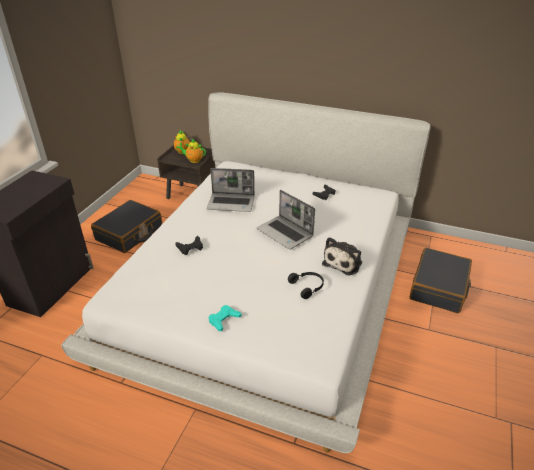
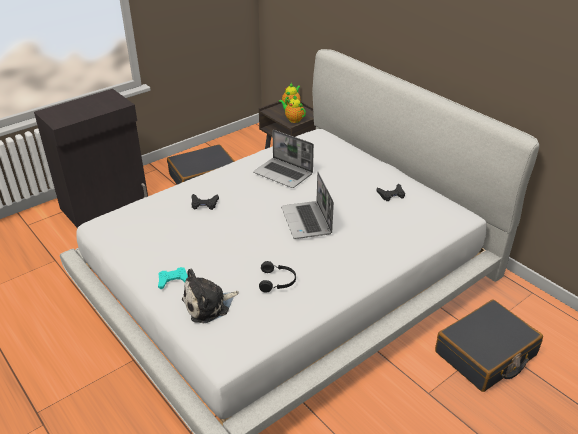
camera: 30 degrees right, 0 degrees up
plush toy [322,237,362,276] -> plush toy moved to [182,268,239,323]

